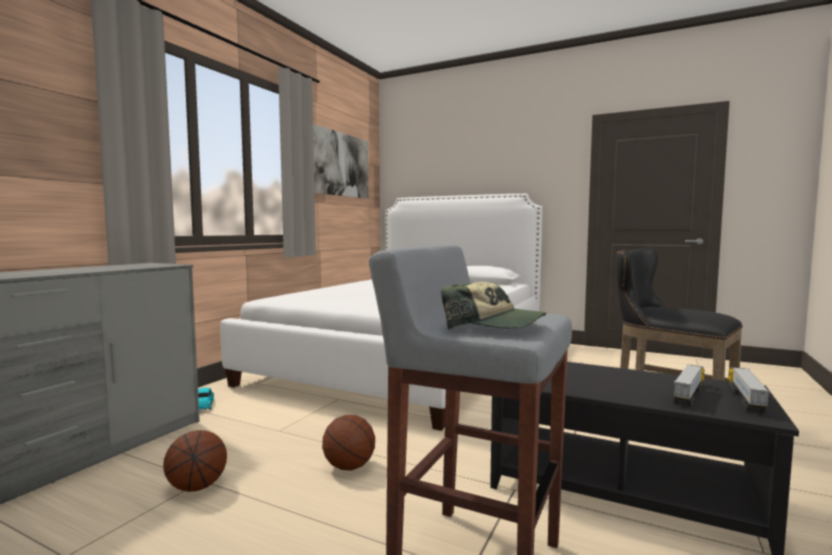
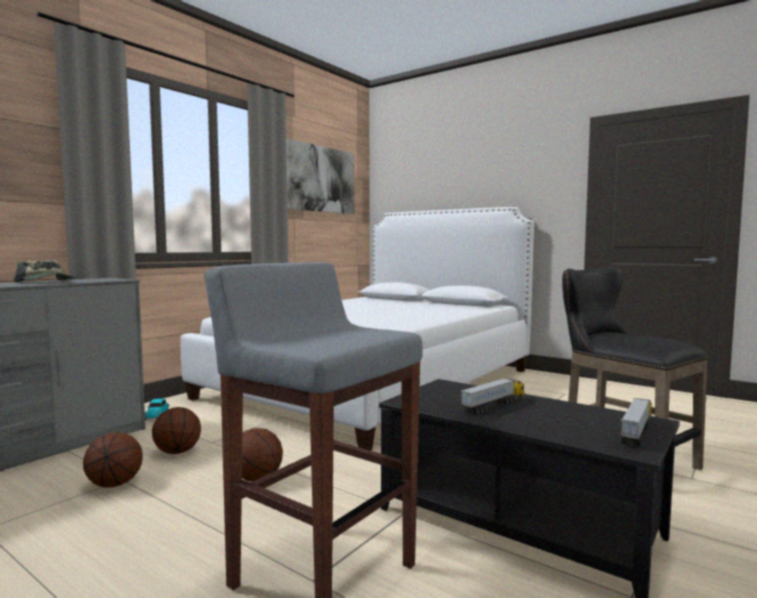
camera: 10 degrees right, 0 degrees up
cap [441,282,546,330] -> cap moved to [14,260,76,282]
toy truck [673,364,705,406] -> toy truck moved to [461,378,524,414]
none -> basketball [152,407,201,454]

